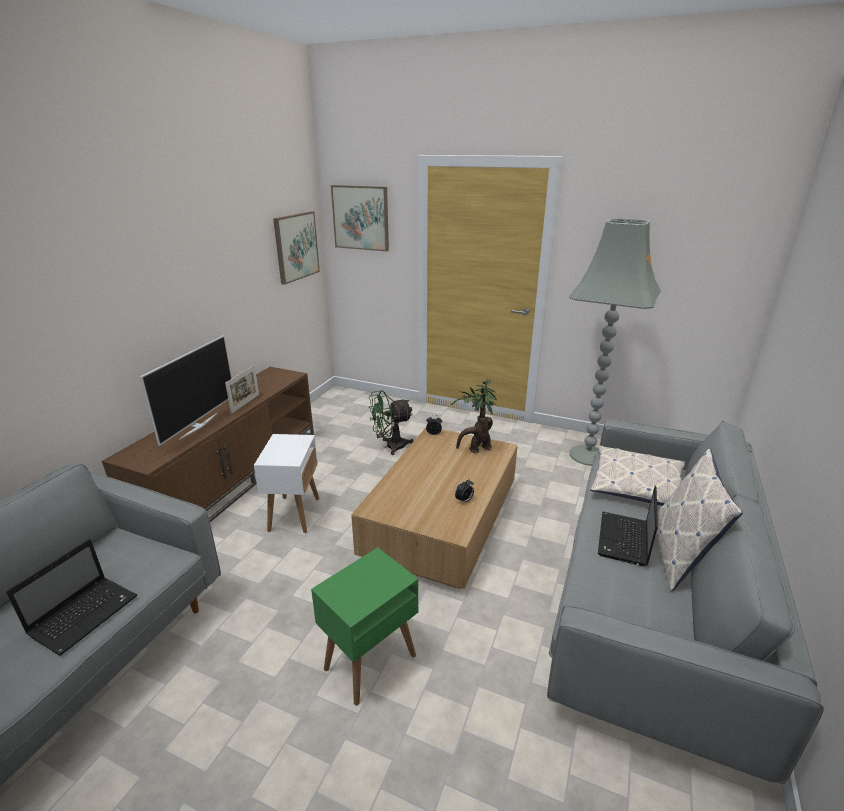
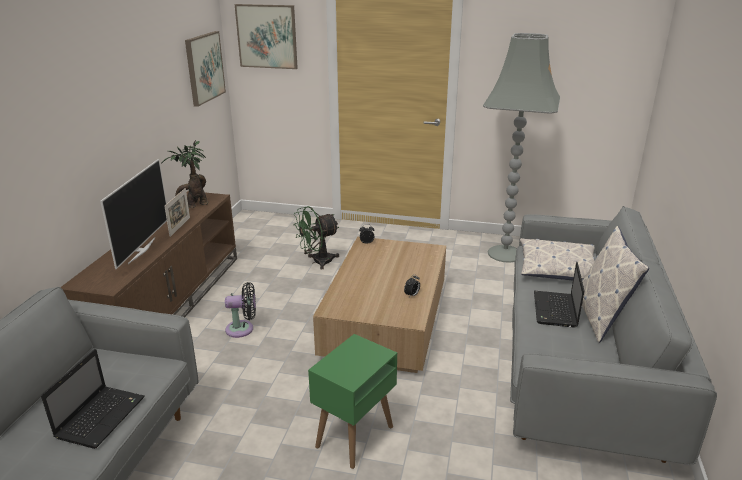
camera: 10 degrees left, 0 degrees up
white side table [254,434,319,533] -> black fan [225,282,256,338]
potted plant [451,378,497,453] -> potted plant moved to [161,140,208,208]

